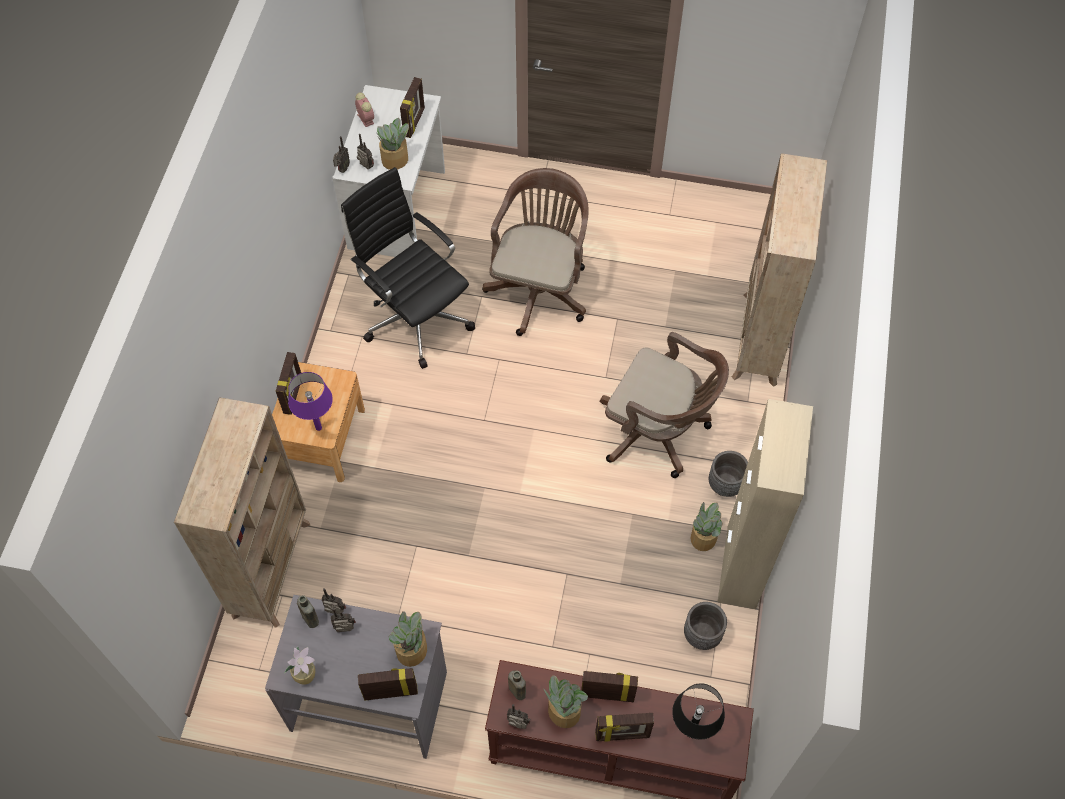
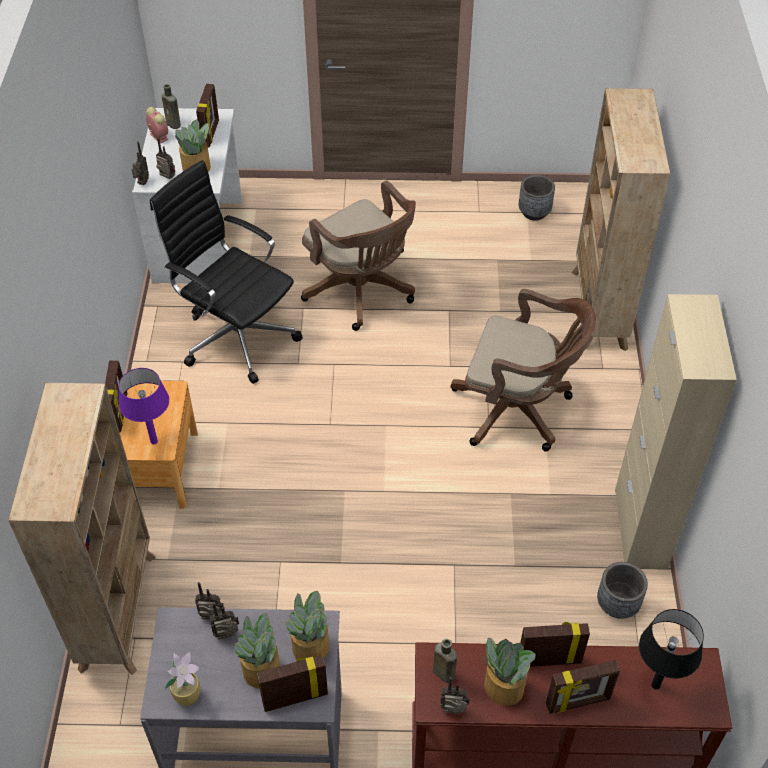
camera: 10 degrees left, 10 degrees down
brown bottle [297,595,319,628] -> brown bottle moved to [162,84,181,129]
brown office chair [482,168,588,336] -> brown office chair turned 135 degrees clockwise [301,180,416,331]
potted plant [691,502,723,551] -> potted plant moved to [234,613,280,688]
grey planter [709,451,748,497] -> grey planter moved to [519,175,555,221]

